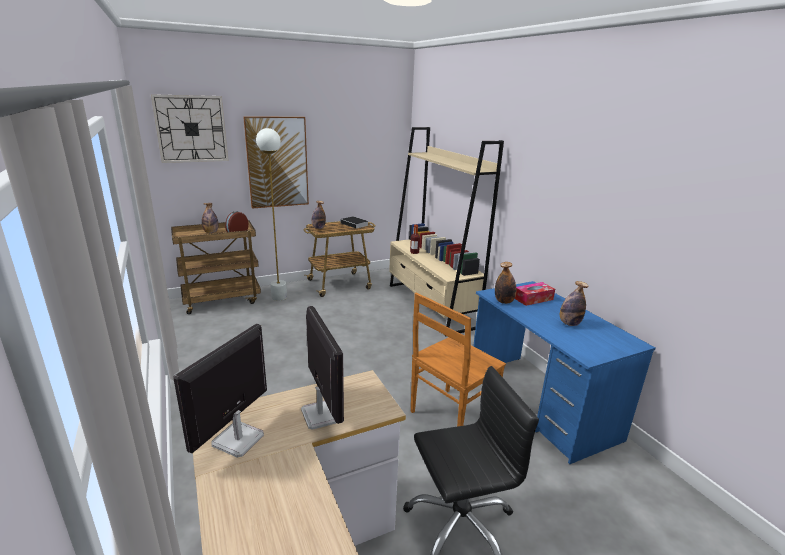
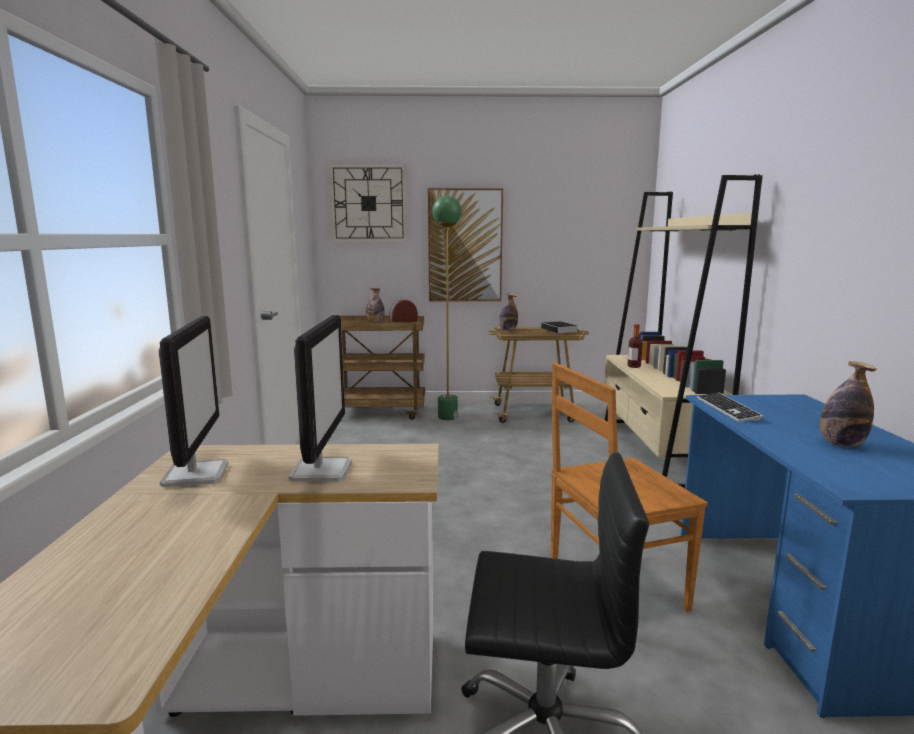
camera: 25 degrees right, 10 degrees down
monitor [173,324,267,458] -> monitor turned 120 degrees clockwise [159,316,228,487]
white floor lamp [256,128,287,301] -> green floor lamp [432,196,462,420]
bottle [495,262,516,304] -> keyboard [697,392,763,422]
tissue box [515,282,555,306] -> none

